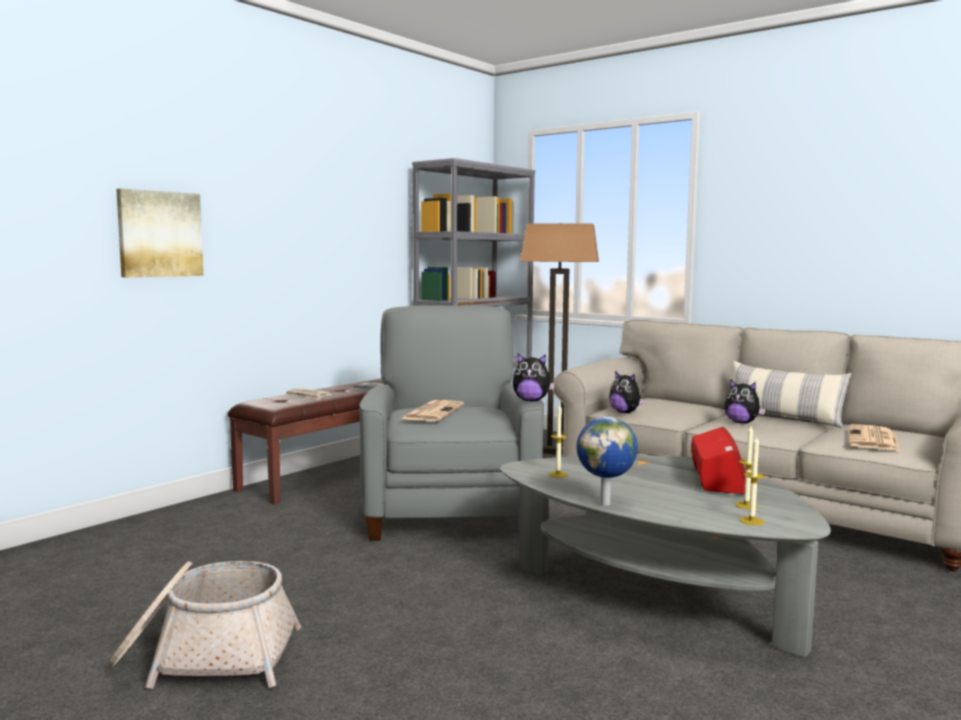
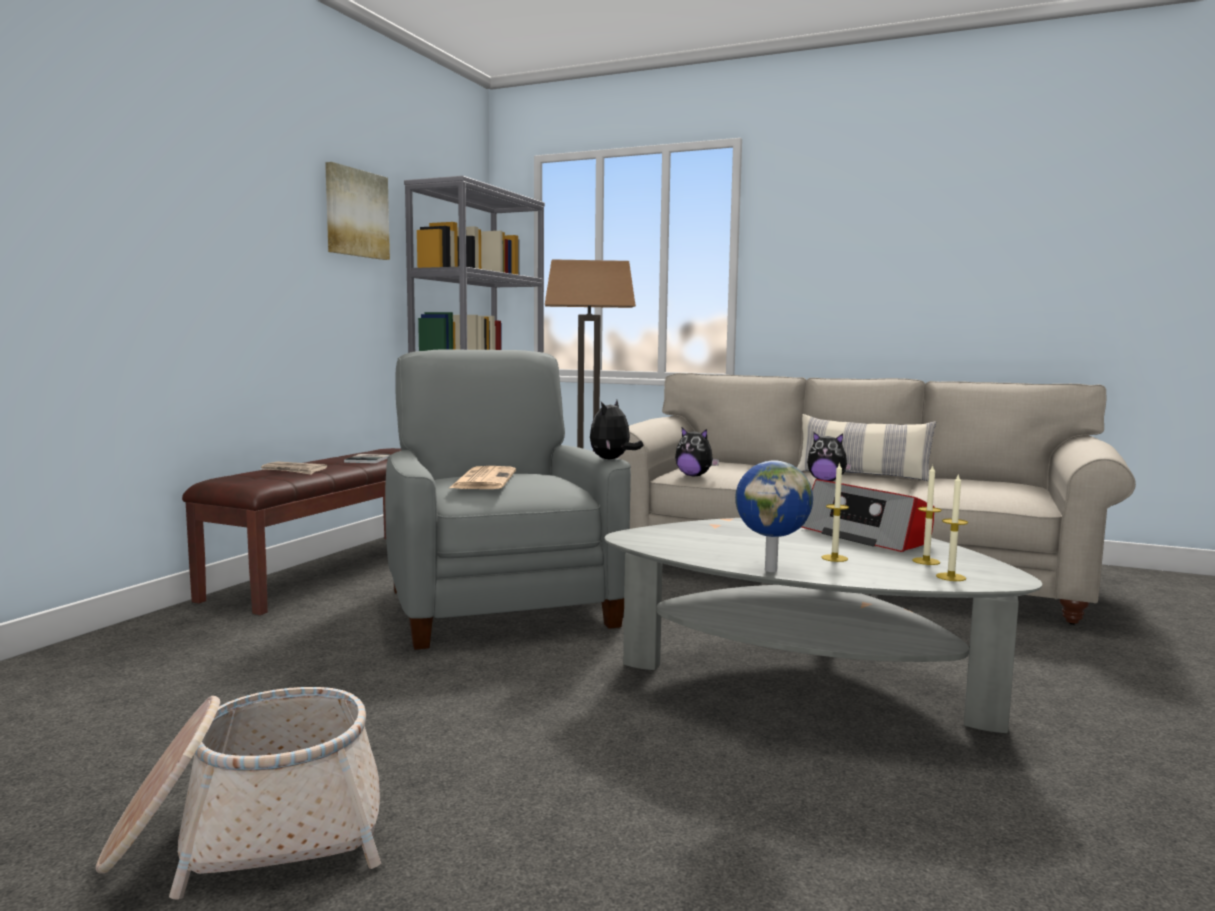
camera: 15 degrees left, 0 degrees up
picture [116,189,203,277] -> picture moved to [325,162,390,260]
plush toy [513,354,555,402] -> plush toy turned 120 degrees clockwise [590,400,644,460]
candle [549,404,568,478] -> candle moved to [821,462,849,562]
radio [691,427,751,494] -> radio turned 150 degrees clockwise [801,479,934,552]
newspaper [849,424,900,451] -> none

